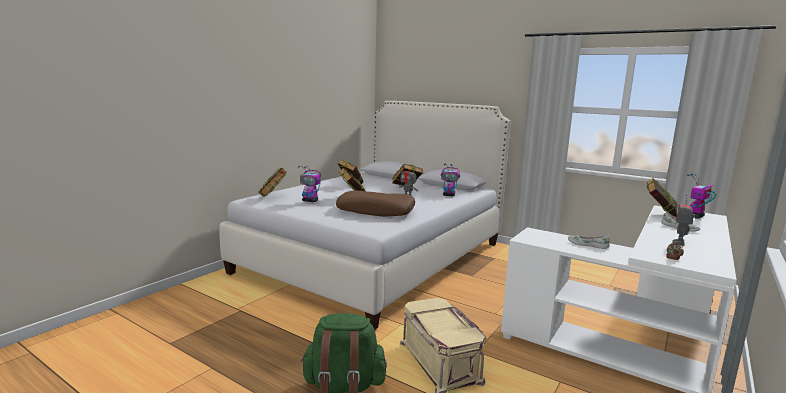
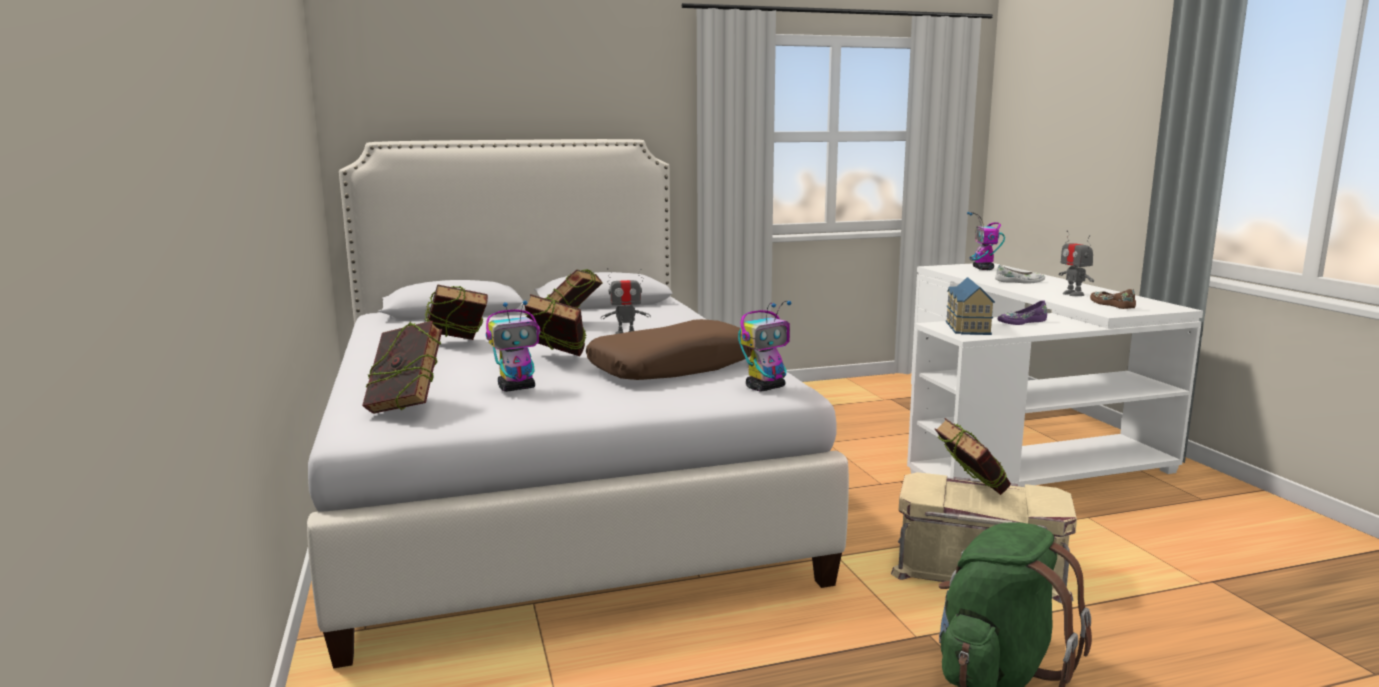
camera: 50 degrees left, 0 degrees up
toy robot [441,164,460,196] -> toy robot moved to [738,301,792,392]
white shoe [568,235,610,249] -> purple shoe [998,301,1047,325]
book [646,178,678,217] -> book moved to [935,418,1011,495]
none -> toy house [946,277,995,335]

